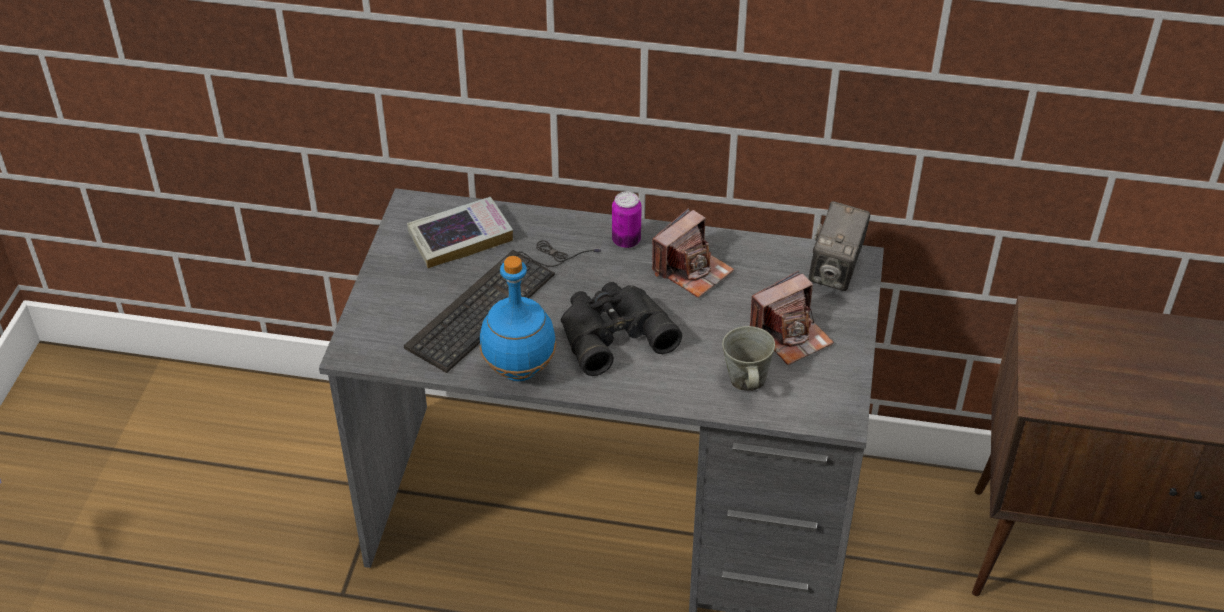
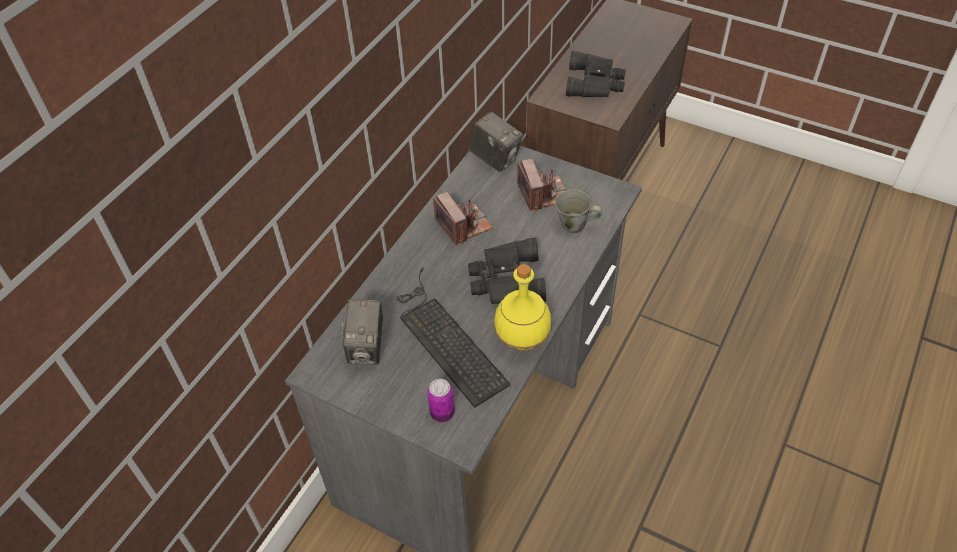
camera: 70 degrees left, 5 degrees up
book [407,197,513,268] -> camera [341,299,383,365]
blue bottle [480,256,556,381] -> yellow bottle [494,264,552,351]
can [612,192,642,248] -> can moved to [427,379,455,422]
none -> black binoculars [566,51,625,97]

